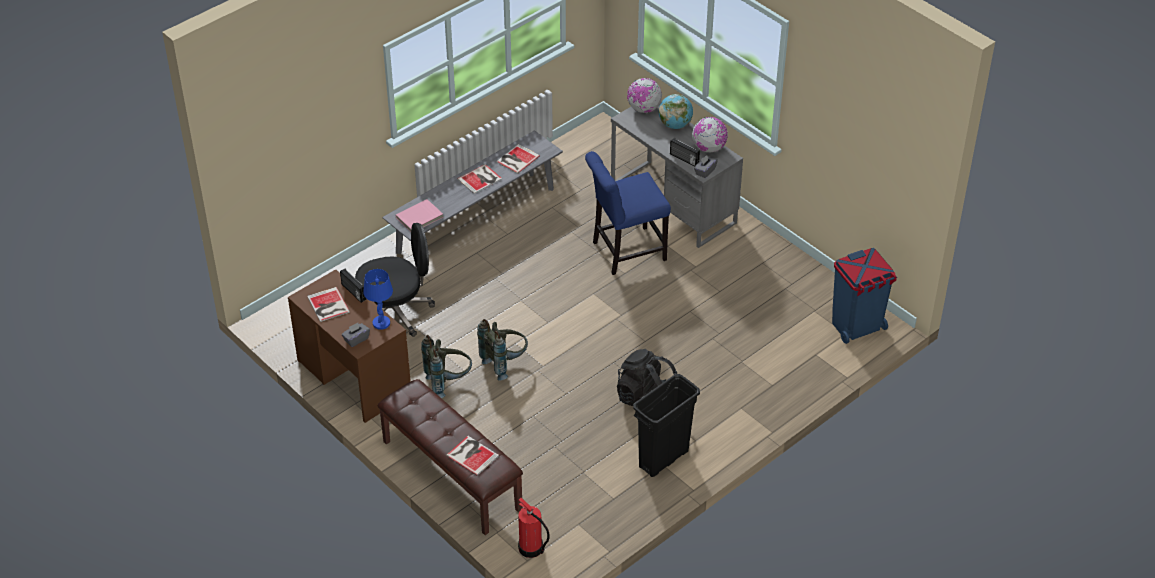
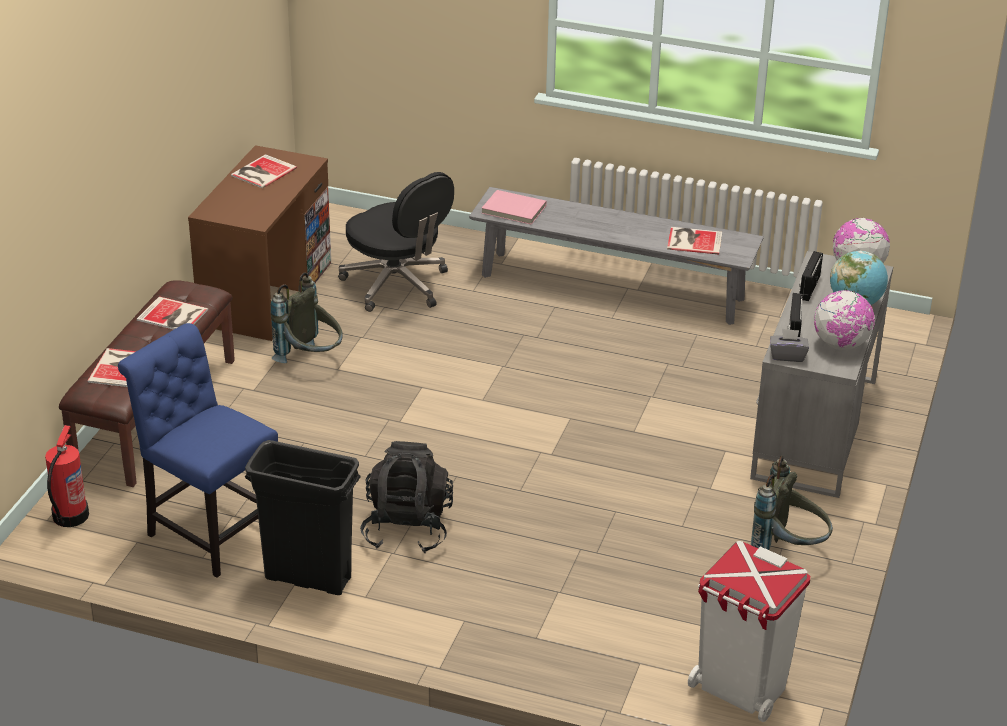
camera: 60 degrees right, 10 degrees down
radio [340,268,366,303] -> radio moved to [799,251,823,301]
grey tissue box [342,323,370,347] -> none
blue table lamp [363,269,393,330] -> none
book [457,164,502,194] -> book moved to [137,296,208,330]
grey backpack [477,319,528,381] -> grey backpack moved to [751,456,833,550]
blue chair [585,151,671,275] -> blue chair moved to [118,323,278,578]
blue trash can [832,248,897,344] -> white trash can [688,541,810,722]

